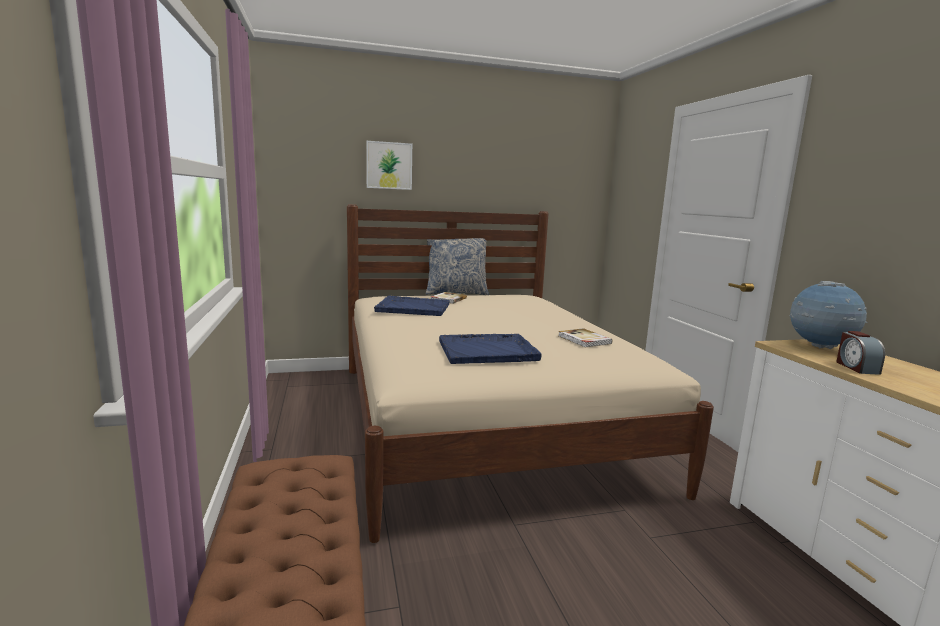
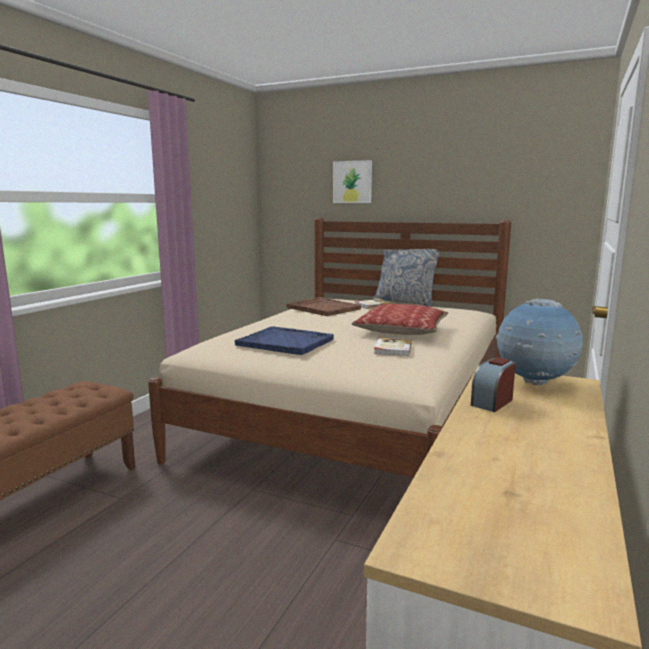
camera: 40 degrees right, 0 degrees up
blue tray [374,295,450,316] -> brown tray [286,297,361,316]
none -> pillow [352,304,448,335]

